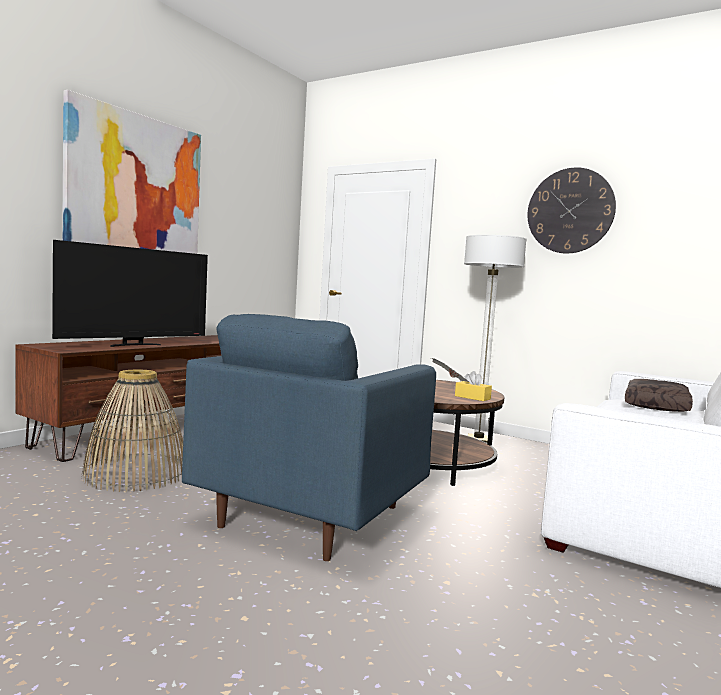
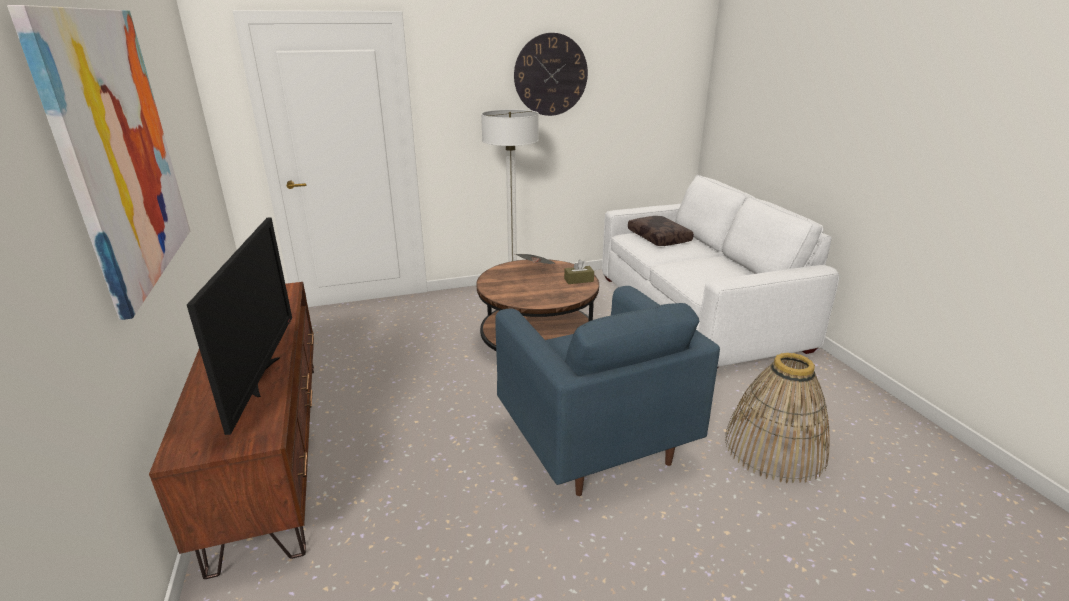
camera: 50 degrees left, 20 degrees up
basket [82,369,183,492] -> basket moved to [725,353,830,483]
yellow tissue box [455,371,492,401] -> brown tissue box [564,259,594,284]

